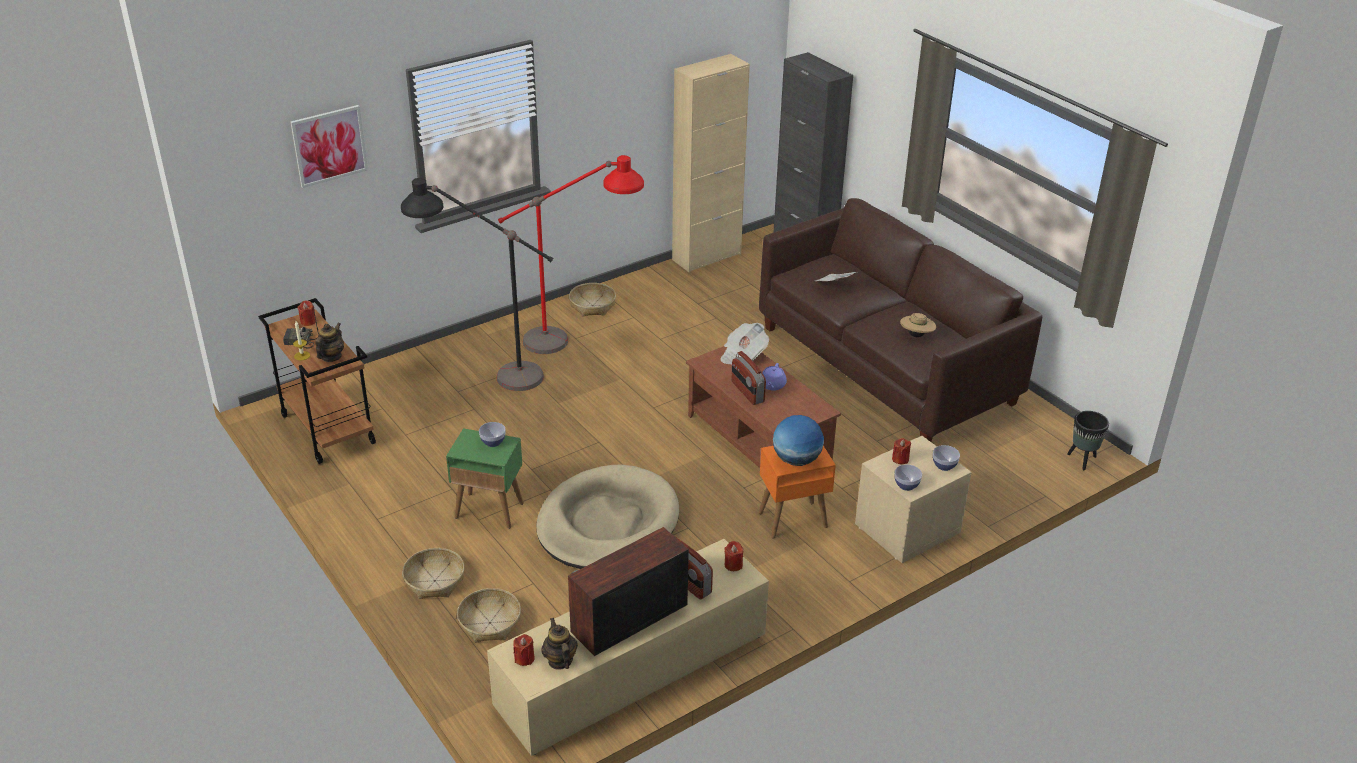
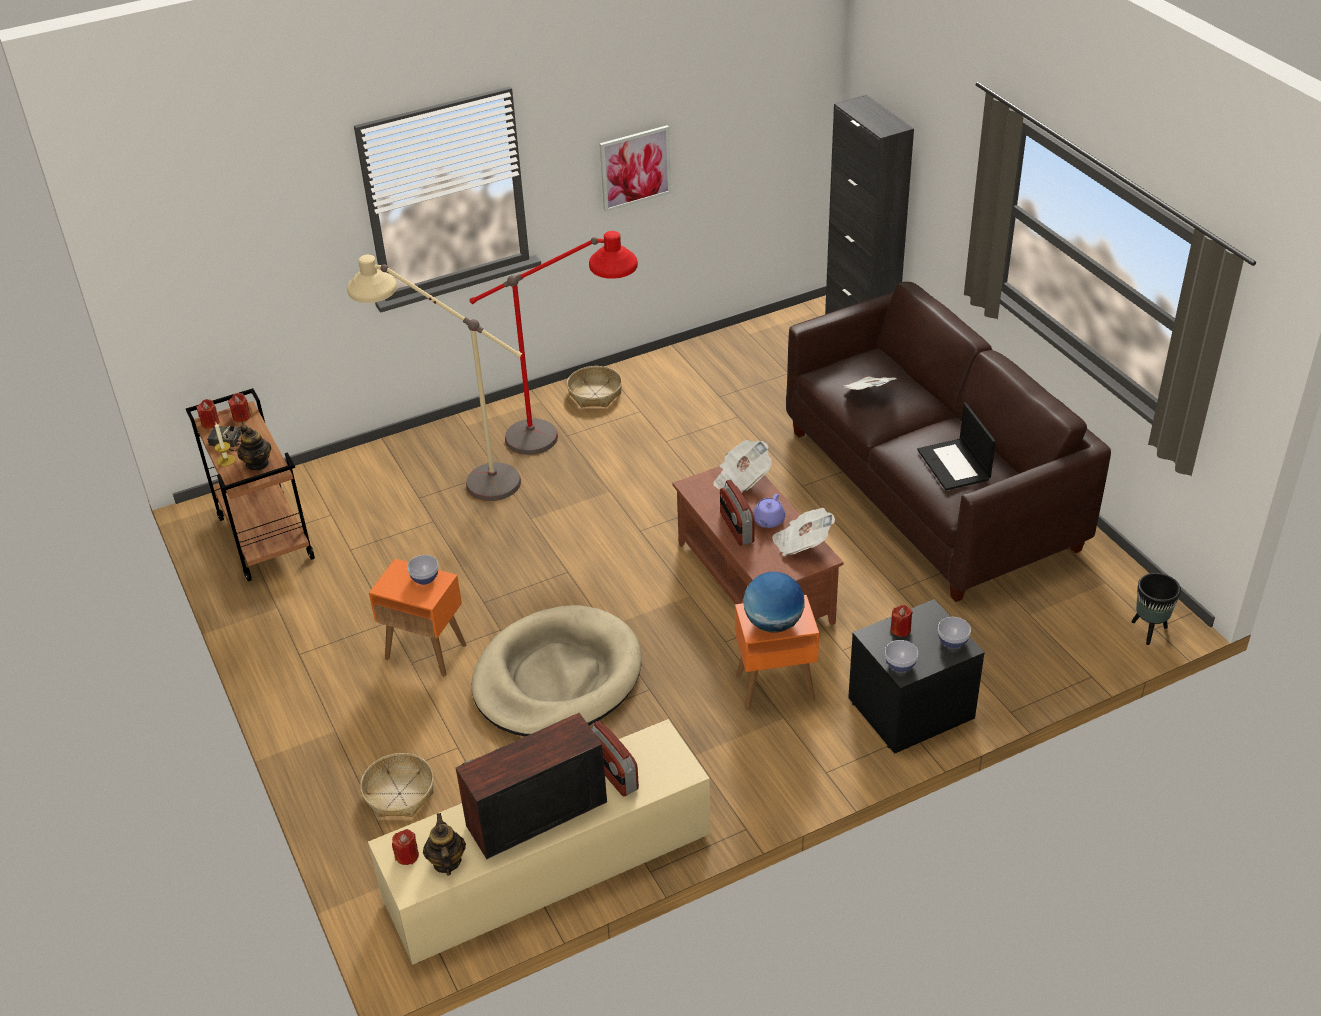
camera: 10 degrees right, 5 degrees up
picture [290,105,368,188] -> picture moved to [600,125,671,212]
teapot [315,323,344,362] -> teapot turned 120 degrees clockwise [237,425,271,470]
black floor lamp [401,178,553,391] -> beige floor lamp [347,255,522,501]
basket [402,548,464,599] -> none
green side table [446,428,524,529] -> orange side table [369,559,467,676]
beige cabinet [672,54,750,272] -> none
red candle [724,541,743,571] -> red candle moved to [196,399,220,429]
beige nightstand [855,436,972,563] -> black nightstand [848,599,985,754]
beige hat [900,313,936,337] -> laptop [917,403,996,490]
none -> newspaper [772,508,835,556]

